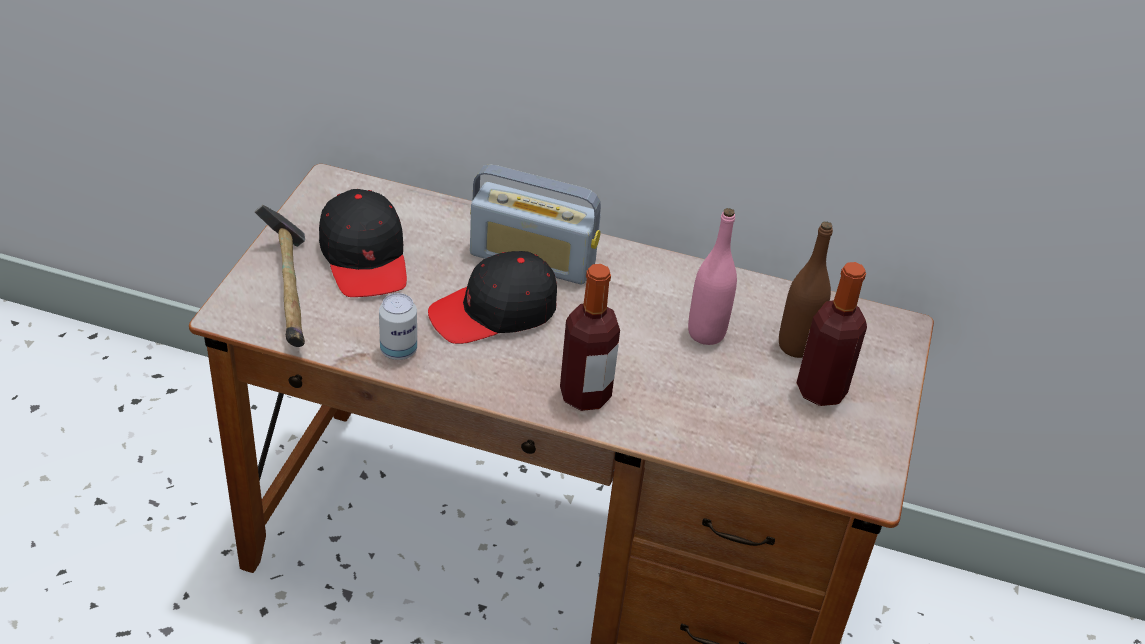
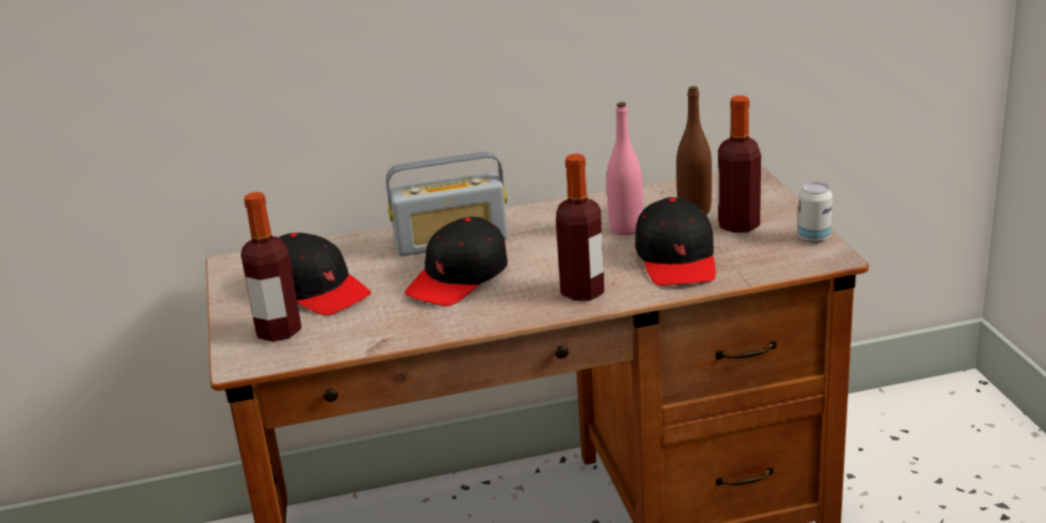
camera: 25 degrees left, 15 degrees down
hammer [255,205,305,347] -> bottle [241,192,302,342]
can [379,293,417,360] -> can moved to [798,182,832,243]
none -> black cap [635,197,716,286]

